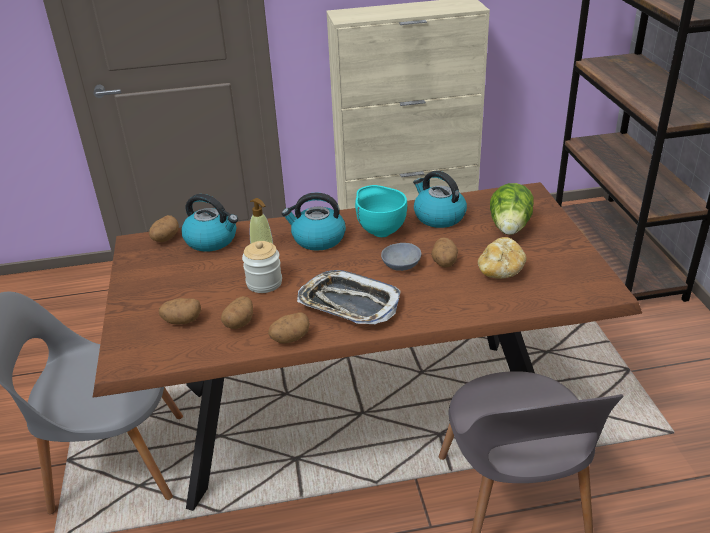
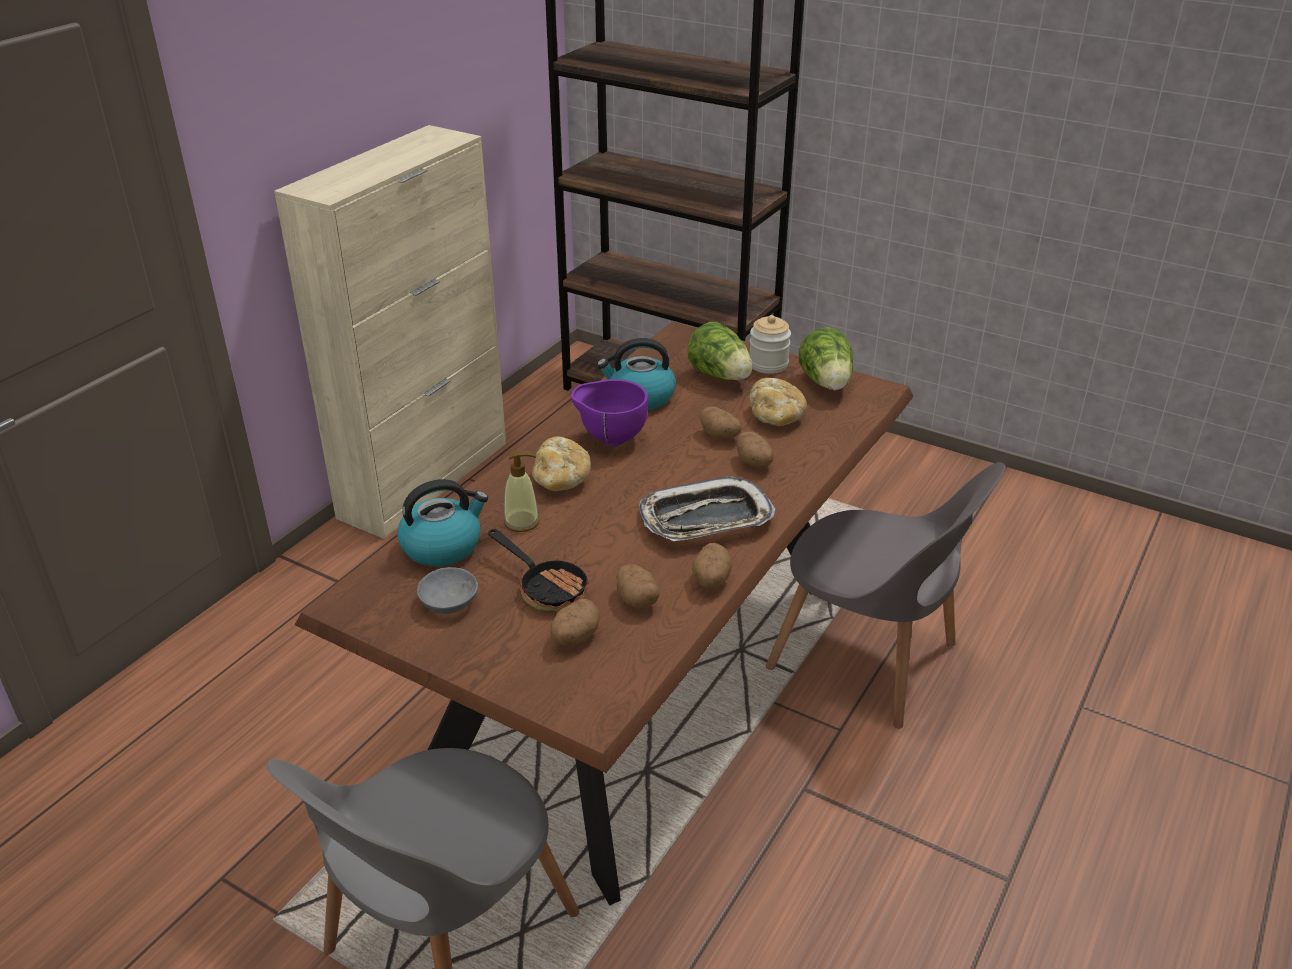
camera: 50 degrees left, 0 degrees up
potato [149,215,179,242] -> potato moved to [737,431,774,468]
jar [242,241,282,293] -> jar moved to [750,315,791,374]
kettle [282,193,346,251] -> bread [532,436,591,491]
turquoise bowl [355,185,407,237] -> purple bowl [571,379,648,446]
grey bowl [381,243,421,271] -> grey bowl moved to [417,567,478,614]
none -> frying pan [488,529,590,611]
none -> lettuce [799,327,853,390]

